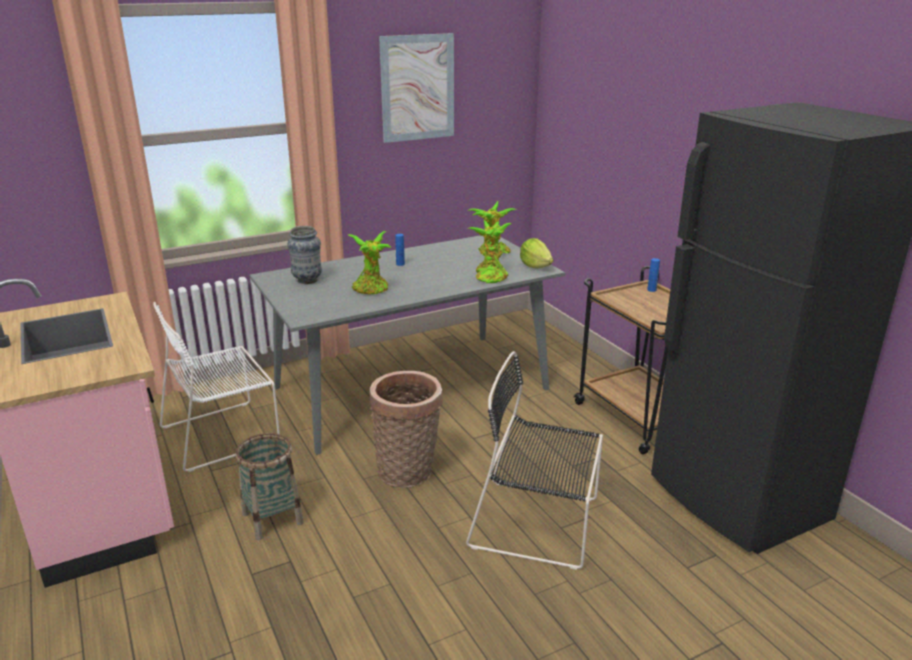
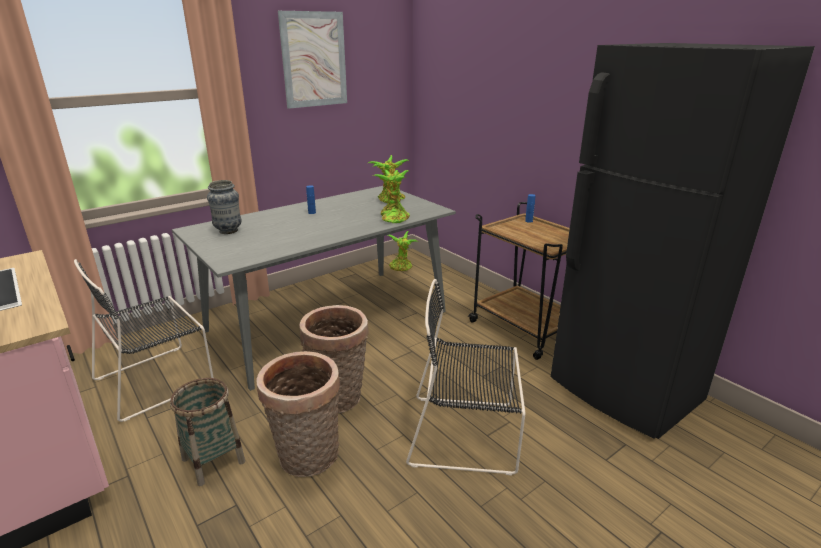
camera: 10 degrees left, 0 degrees up
white chair [153,302,280,472] -> black chair [74,259,214,422]
potted plant [349,231,392,294] -> potted plant moved to [388,231,418,271]
lettuce [520,238,554,269] -> none
none -> basket [256,351,340,477]

